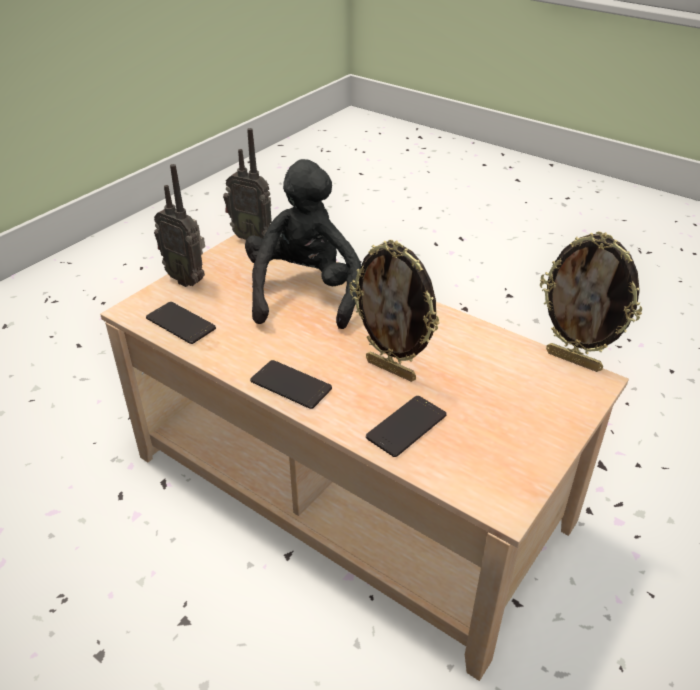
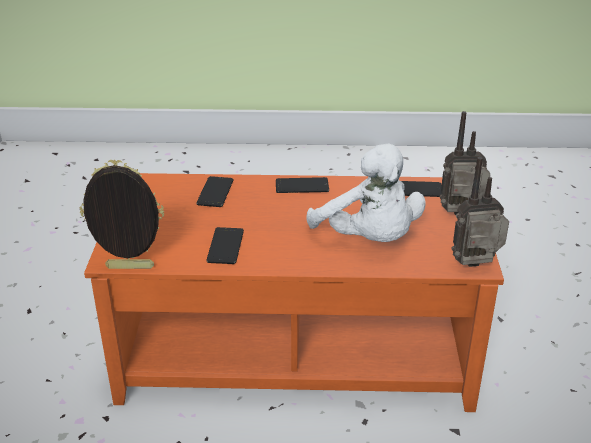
camera: 145 degrees right, 5 degrees down
beige coffee table [100,234,629,681] -> orange coffee table [84,173,504,412]
black plush toy [245,159,361,329] -> white plush toy [306,144,426,242]
picture frame [349,240,440,382] -> none
none -> phone [207,227,244,264]

